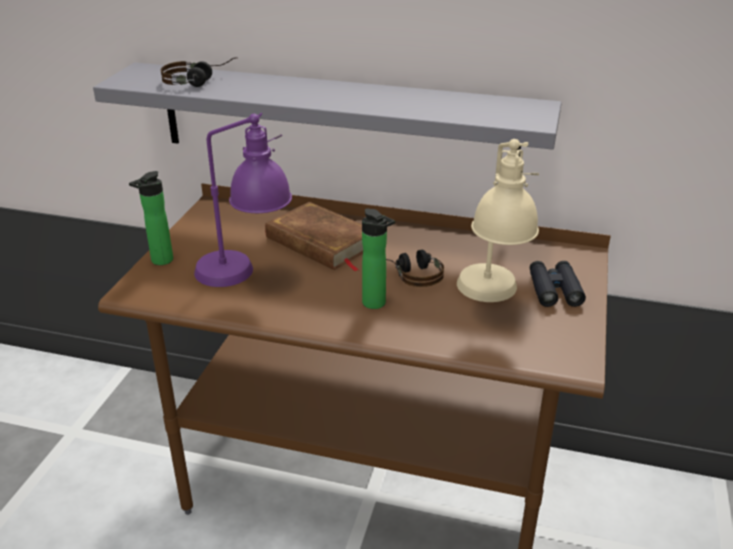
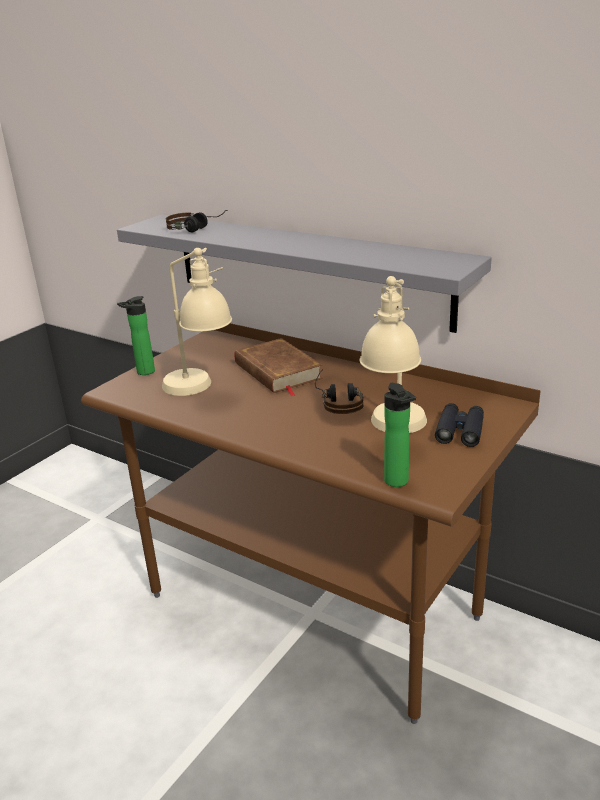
camera: 20 degrees right, 5 degrees down
purple table lamp [194,112,292,287] -> beige table lamp [162,248,232,396]
bottle [362,209,395,309] -> bottle moved to [384,383,416,487]

